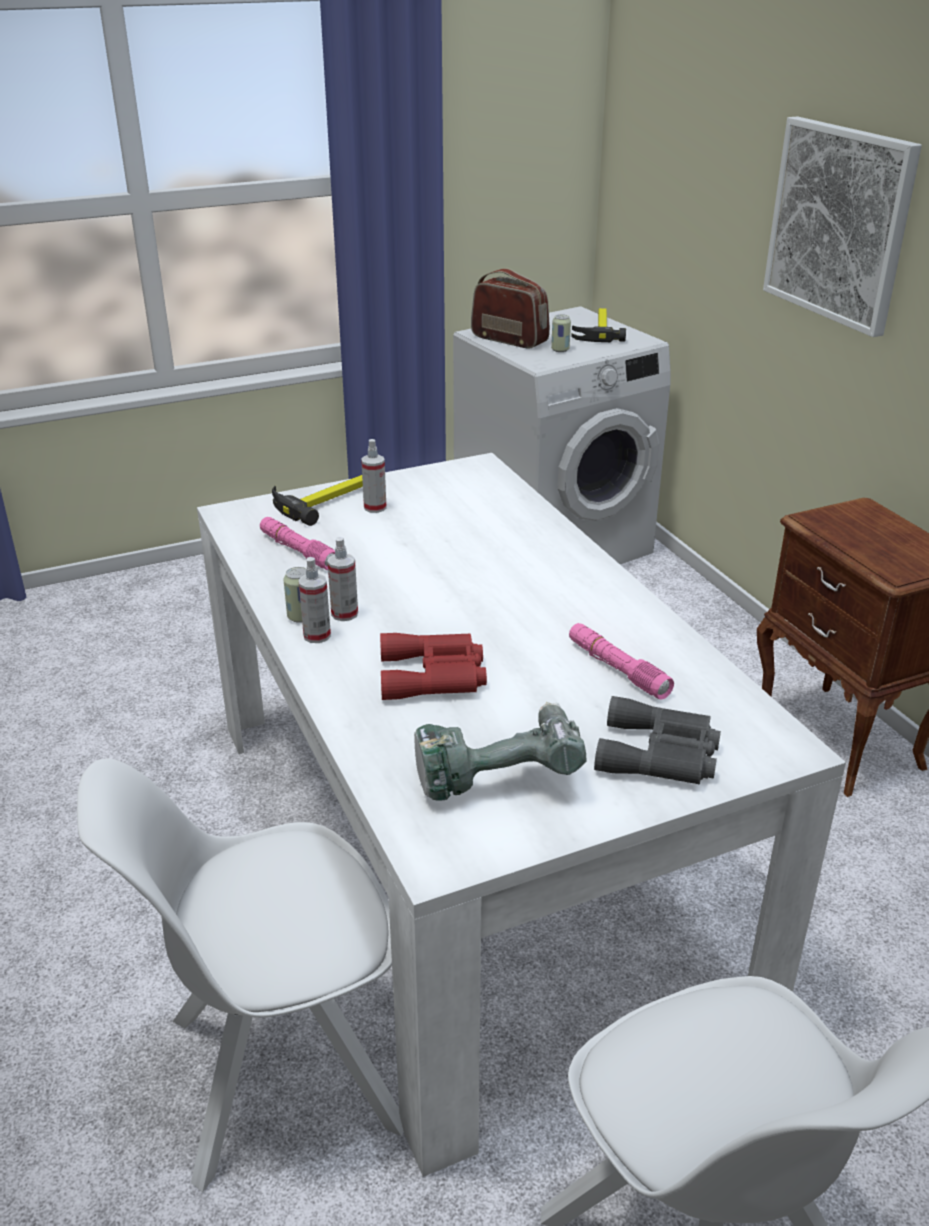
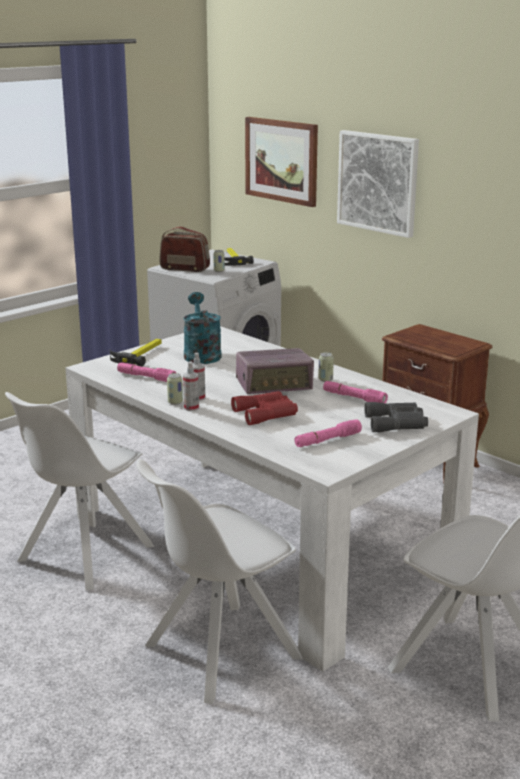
camera: 20 degrees left, 10 degrees down
spray bottle [361,439,387,513] -> none
power drill [414,702,586,801] -> pink flashlight [294,419,362,447]
none -> white chair [5,392,154,590]
none -> turquoise watering can [183,292,222,364]
none -> radio [236,348,314,394]
none -> picture [245,117,318,207]
none -> can [318,352,334,382]

